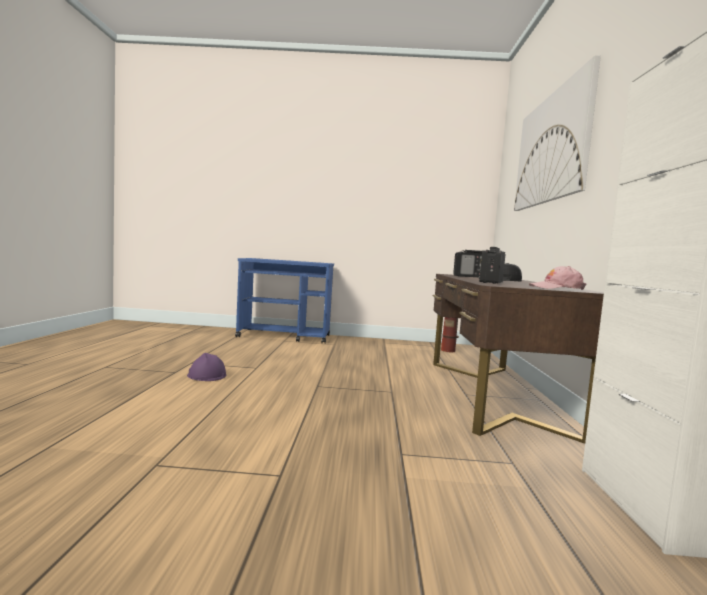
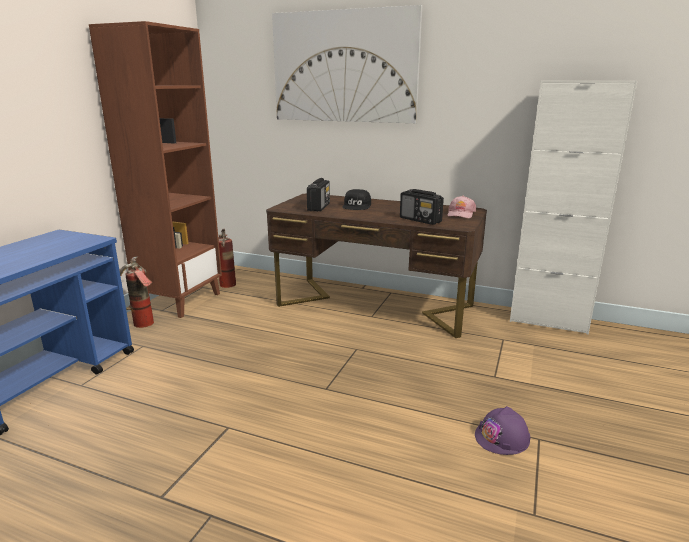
camera: 70 degrees left, 15 degrees up
purple hard hat [187,353,226,381] -> purple hard hat moved to [475,406,530,455]
none -> brown bookcase [89,21,222,318]
none -> fire extinguisher [120,256,154,328]

